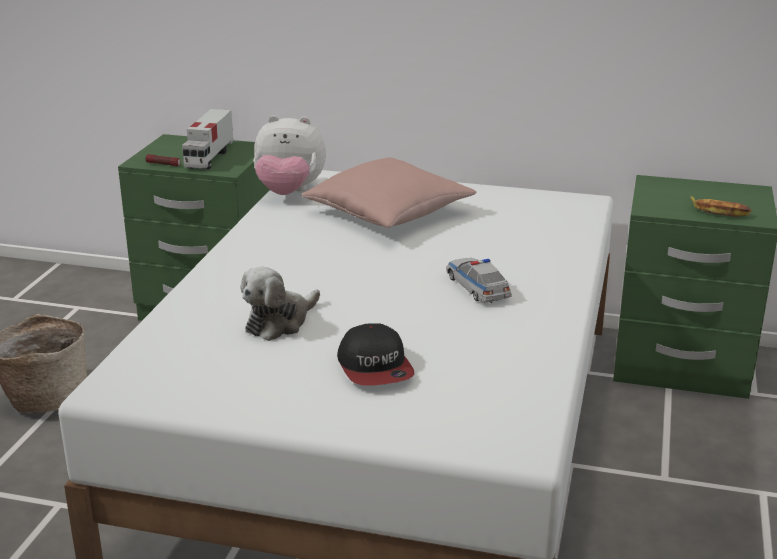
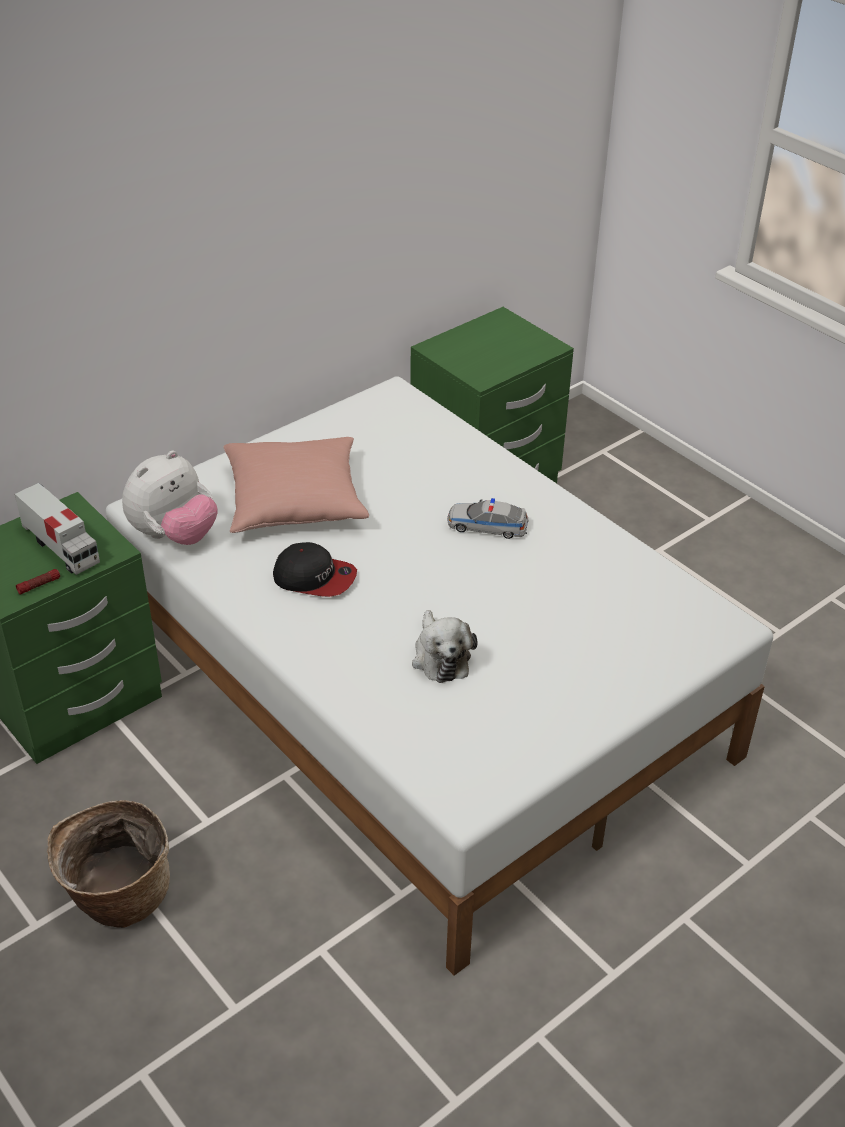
camera: 55 degrees left, 15 degrees up
cap [337,323,414,385] -> cap moved to [273,542,357,597]
banana [690,196,752,217] -> none

